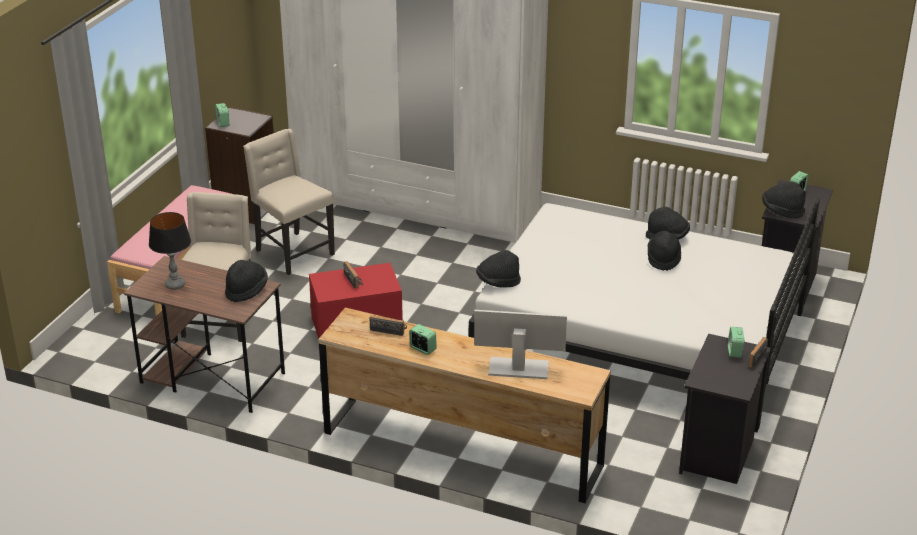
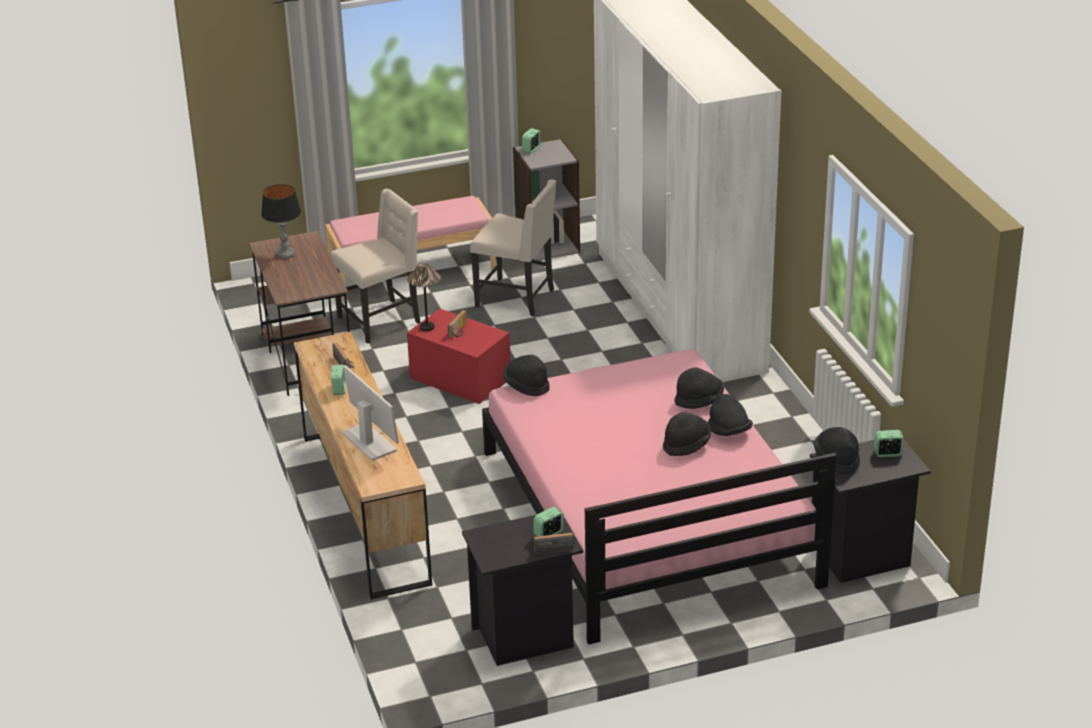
camera: 50 degrees right, 0 degrees up
black hat [225,260,268,302] -> black hat moved to [675,367,724,409]
beige chair [243,129,335,275] -> beige chair turned 105 degrees clockwise [470,180,556,316]
white bed [469,197,820,432] -> pink bed [482,349,837,645]
none -> table lamp [407,263,441,331]

